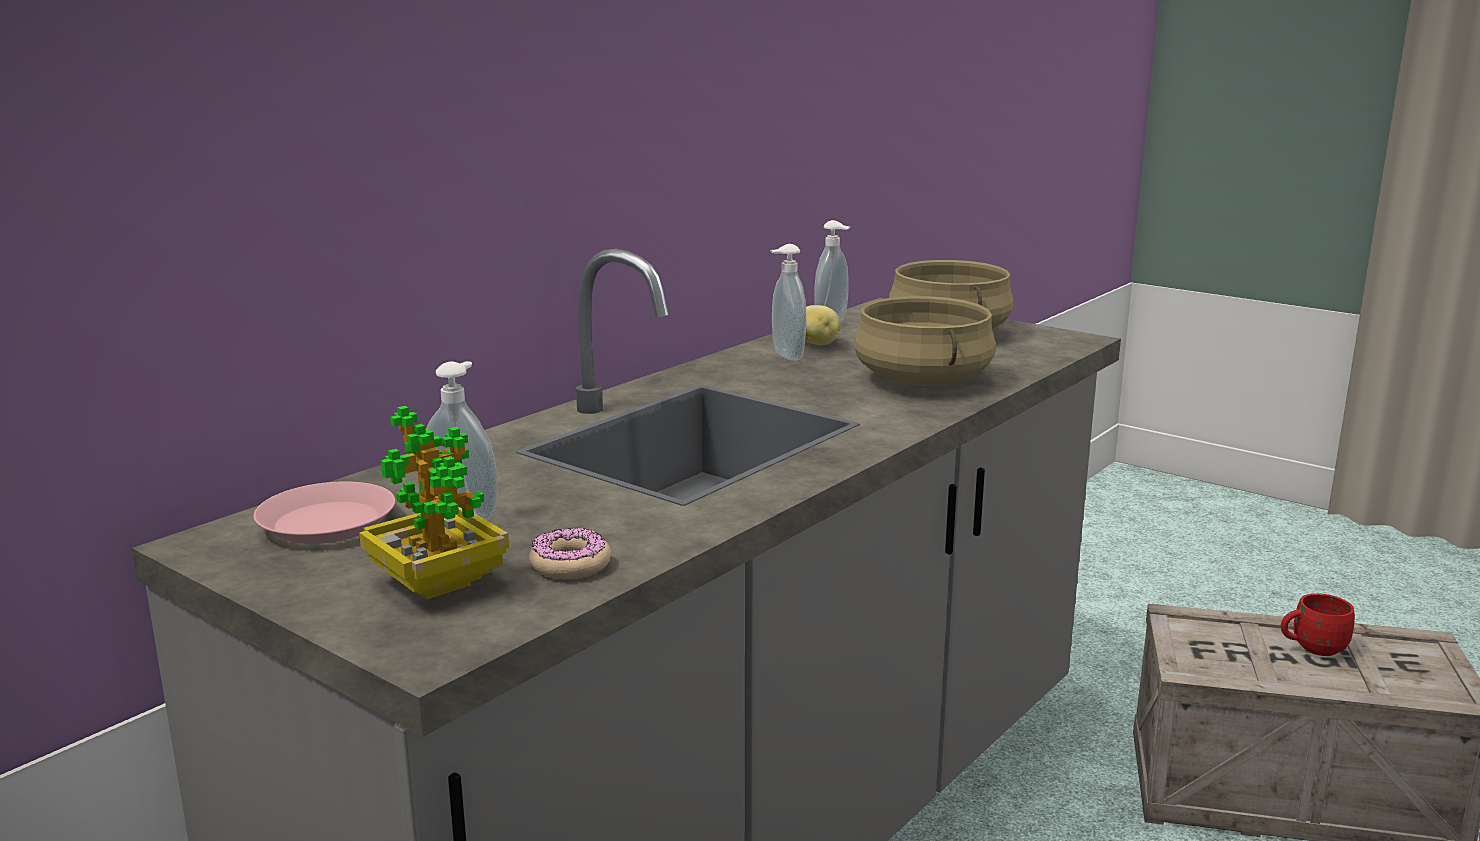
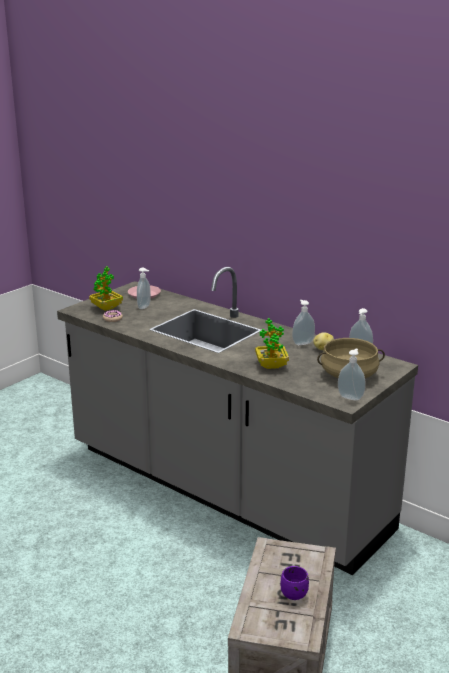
camera: 90 degrees right, 5 degrees up
beige cooking pot [854,296,996,386] -> potted plant [255,318,289,369]
red mug [1281,593,1355,656] -> purple mug [281,566,309,600]
none -> soap dispenser [338,349,366,400]

